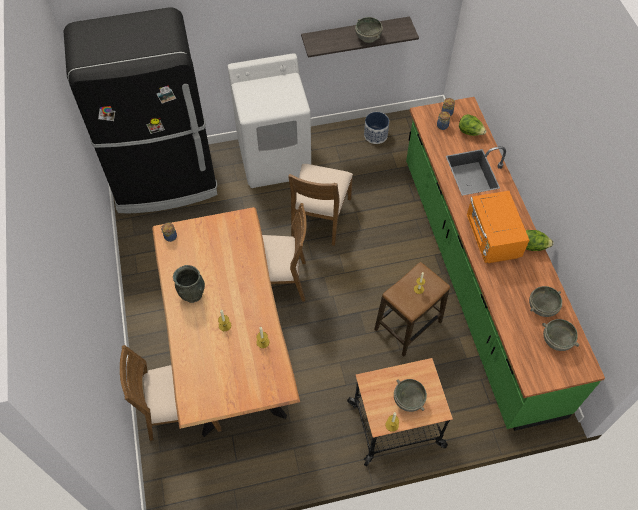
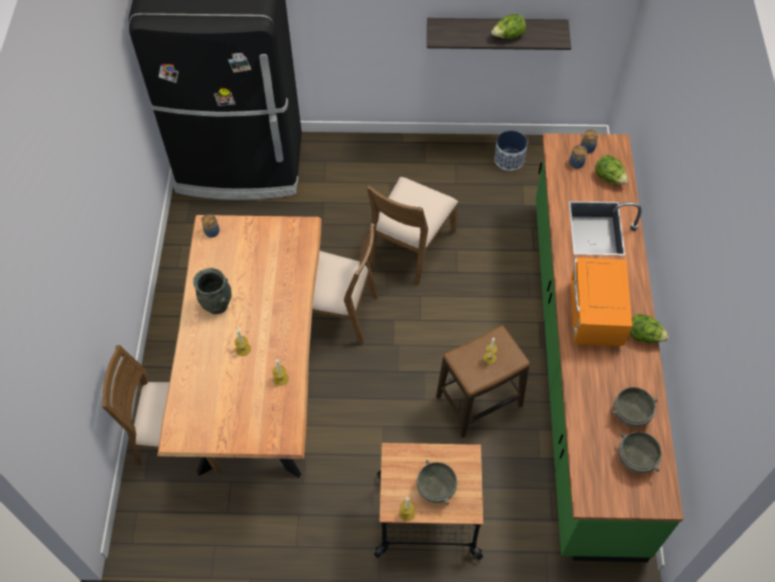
camera: 15 degrees right, 0 degrees up
white washing machine [228,53,311,188] -> none
grey bowl [355,17,382,43] -> lettuce [491,14,526,39]

